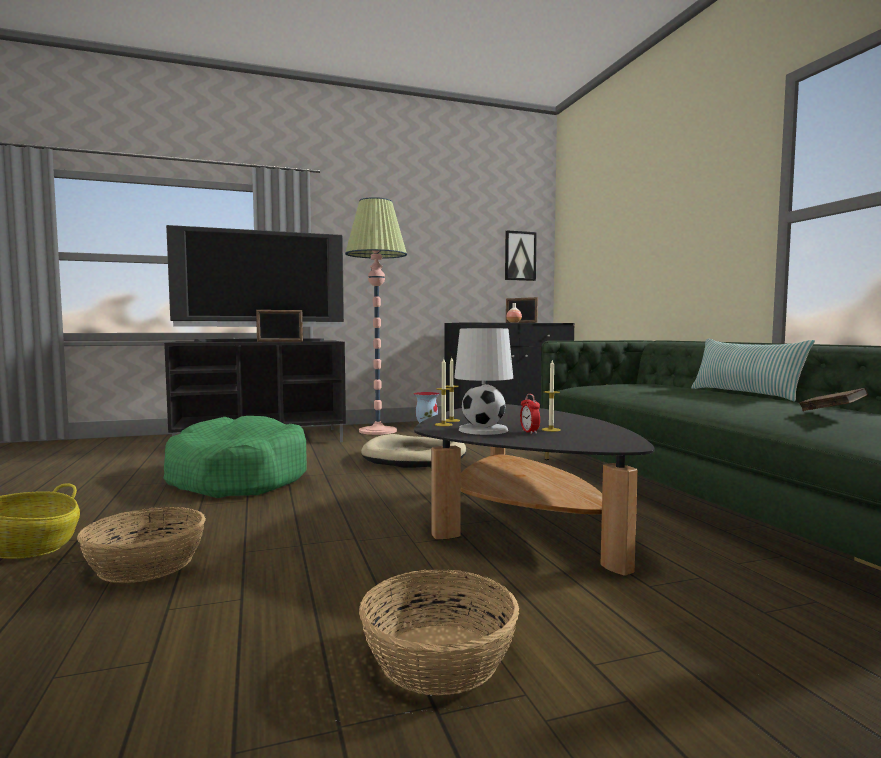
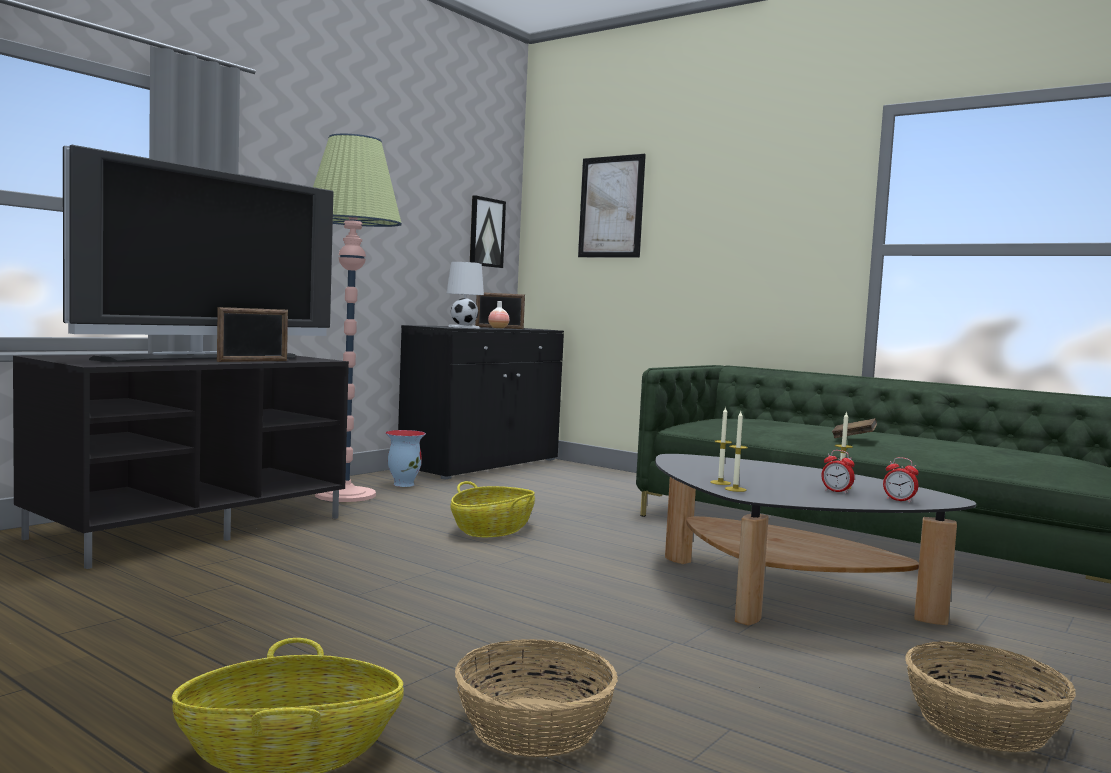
camera: 35 degrees left, 0 degrees up
green dog bed [164,416,307,498] -> none
beige dog bed [361,434,466,468] -> basket [450,481,535,537]
white table lamp [454,328,513,435] -> white table lamp moved to [447,262,484,328]
pillow [691,338,815,401] -> none
brown book [799,388,868,411] -> brown book moved to [832,418,877,438]
none -> picture [578,154,646,257]
none -> alarm clock [883,457,919,503]

